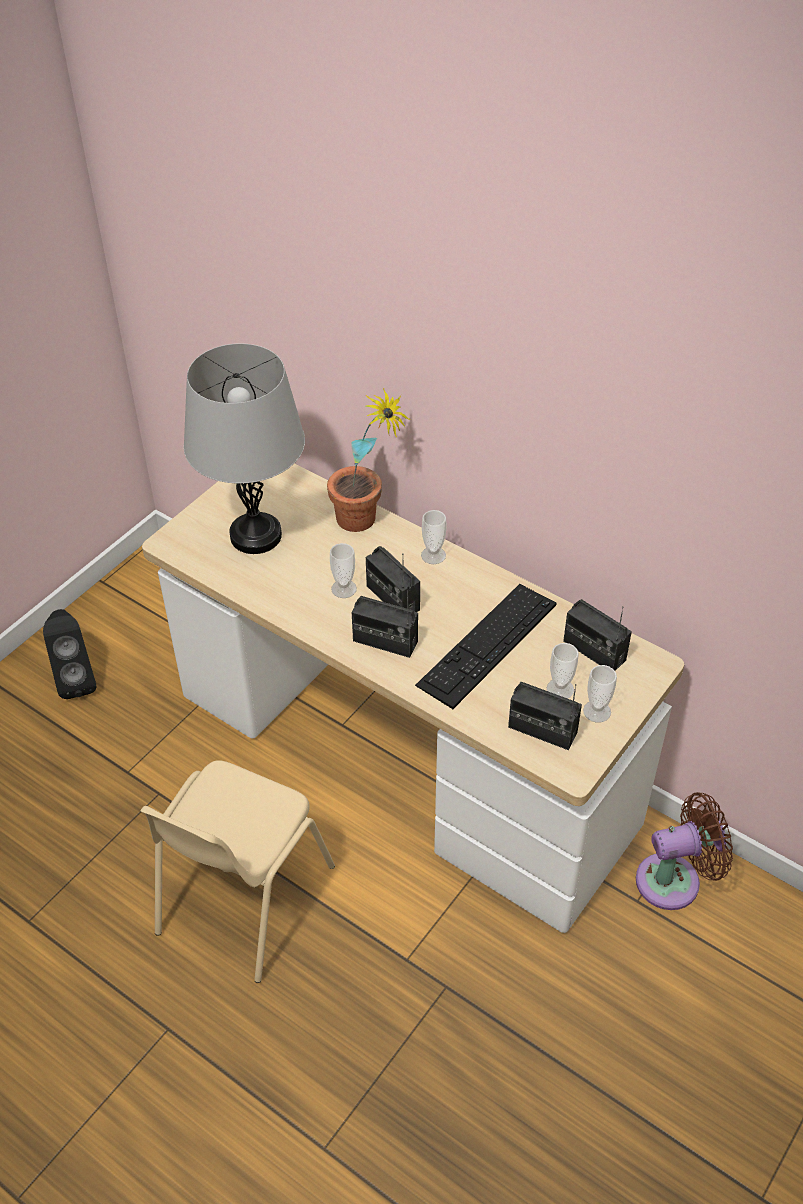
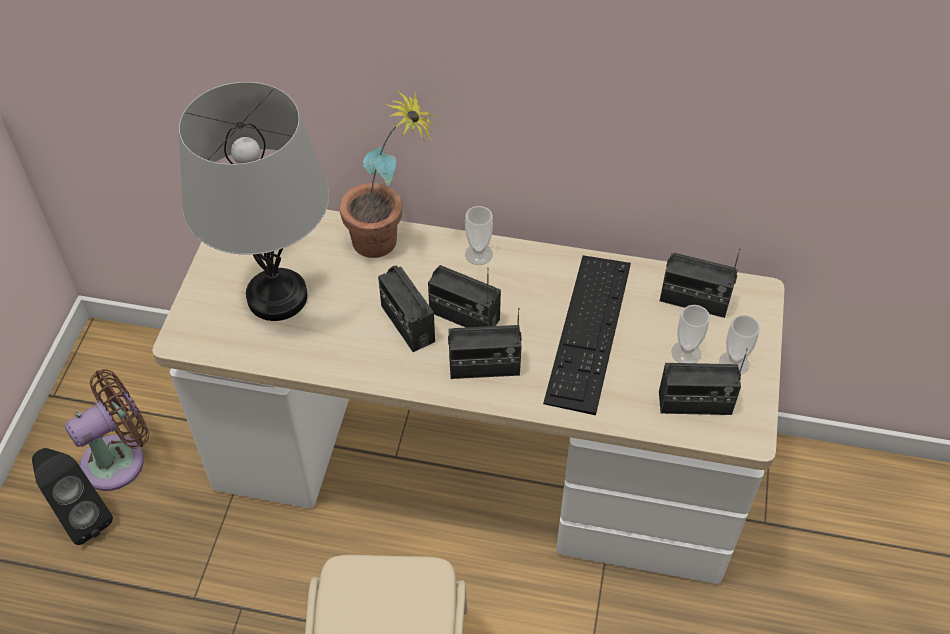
camera: 25 degrees left, 5 degrees up
cup [330,543,357,598] -> radio [378,265,435,352]
brown fan [636,792,733,910] -> brown fan moved to [65,369,149,491]

